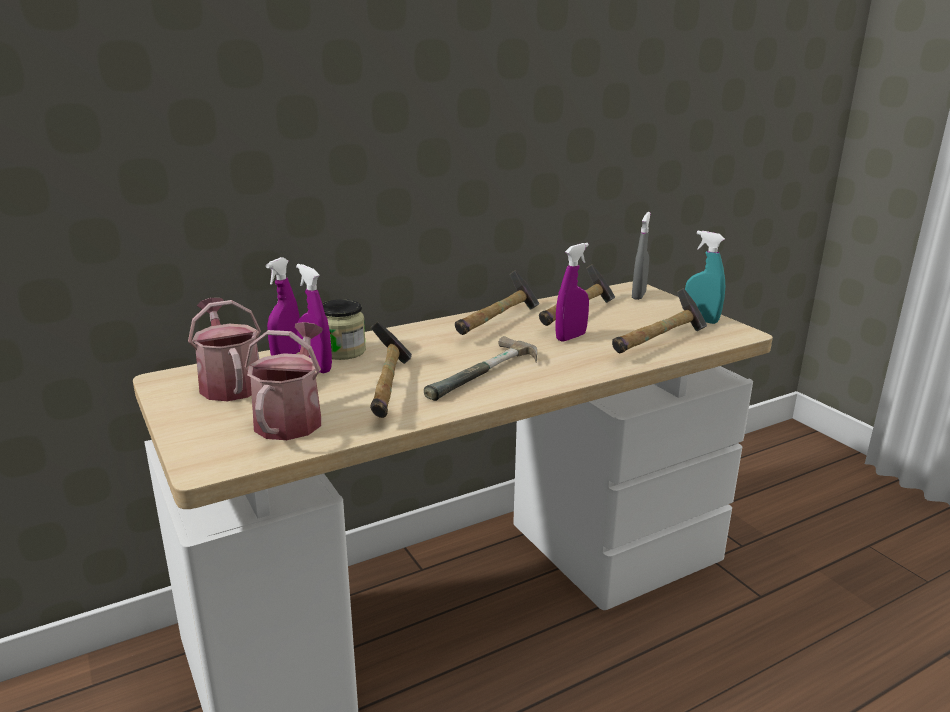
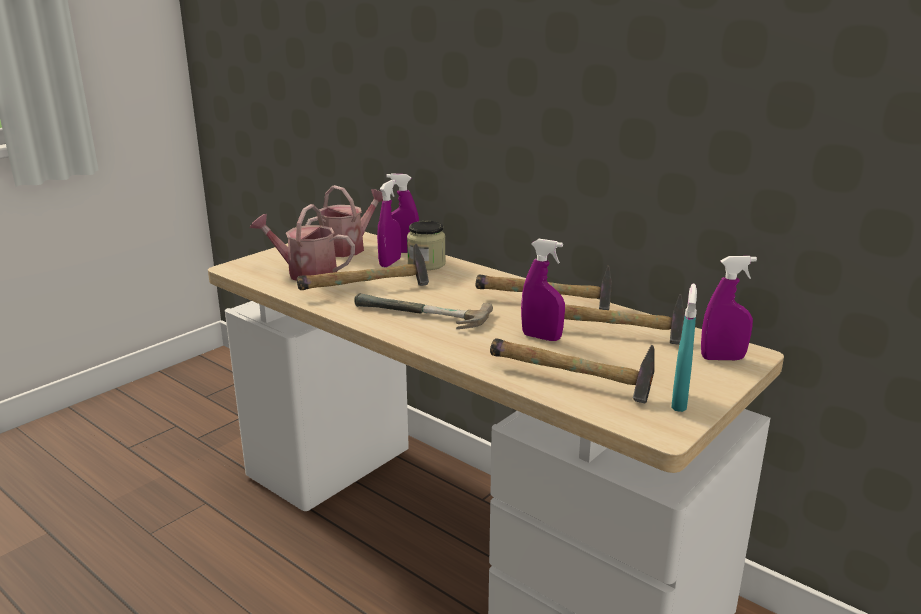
camera: 70 degrees right, 0 degrees up
watering can [245,322,323,440] -> watering can turned 150 degrees counterclockwise [250,204,355,281]
grey spray bottle [632,212,651,300] -> purple spray bottle [701,256,757,360]

